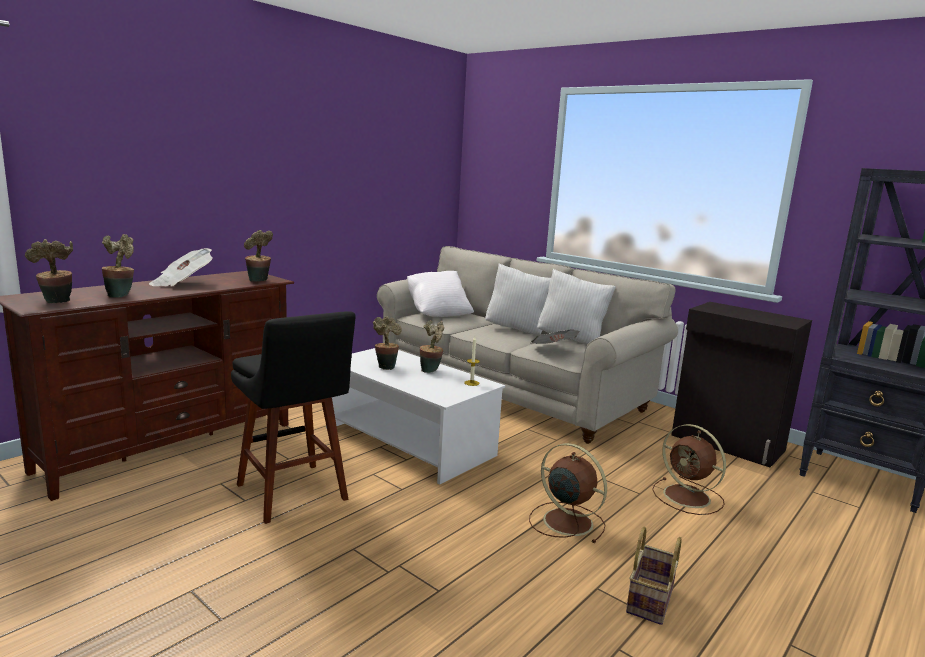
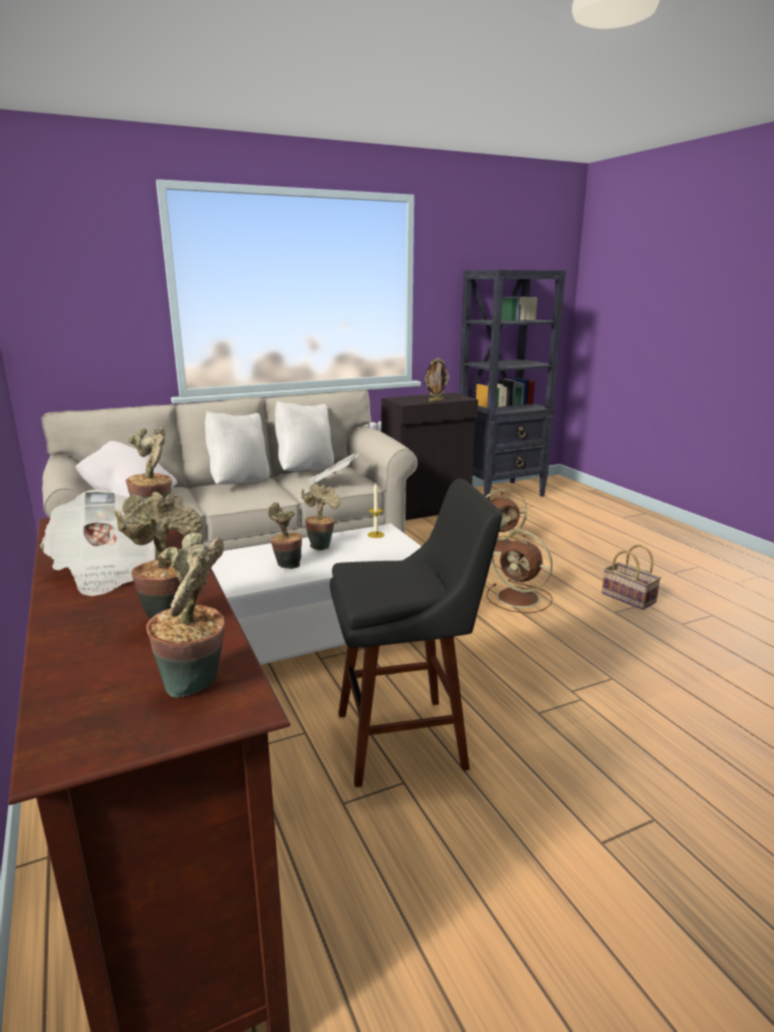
camera: 65 degrees left, 5 degrees up
brown fan [529,443,607,543] -> brown fan turned 120 degrees counterclockwise [486,530,553,613]
none -> picture frame [425,358,449,402]

